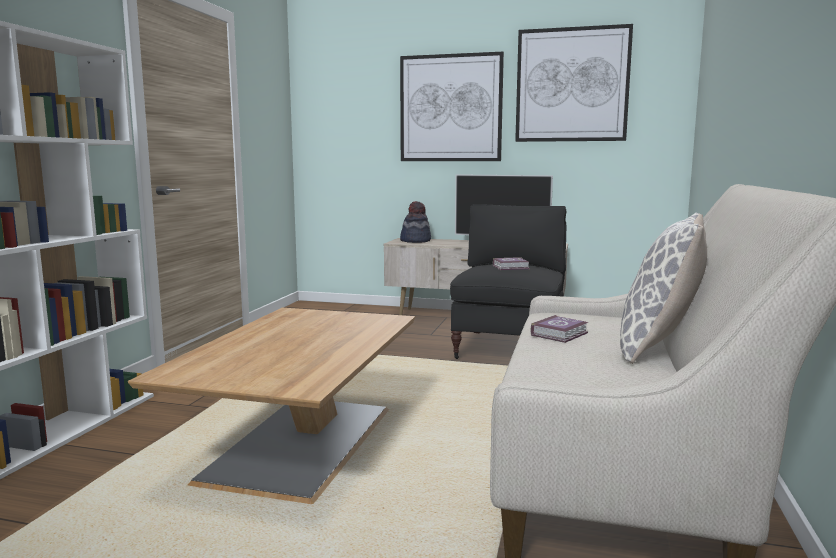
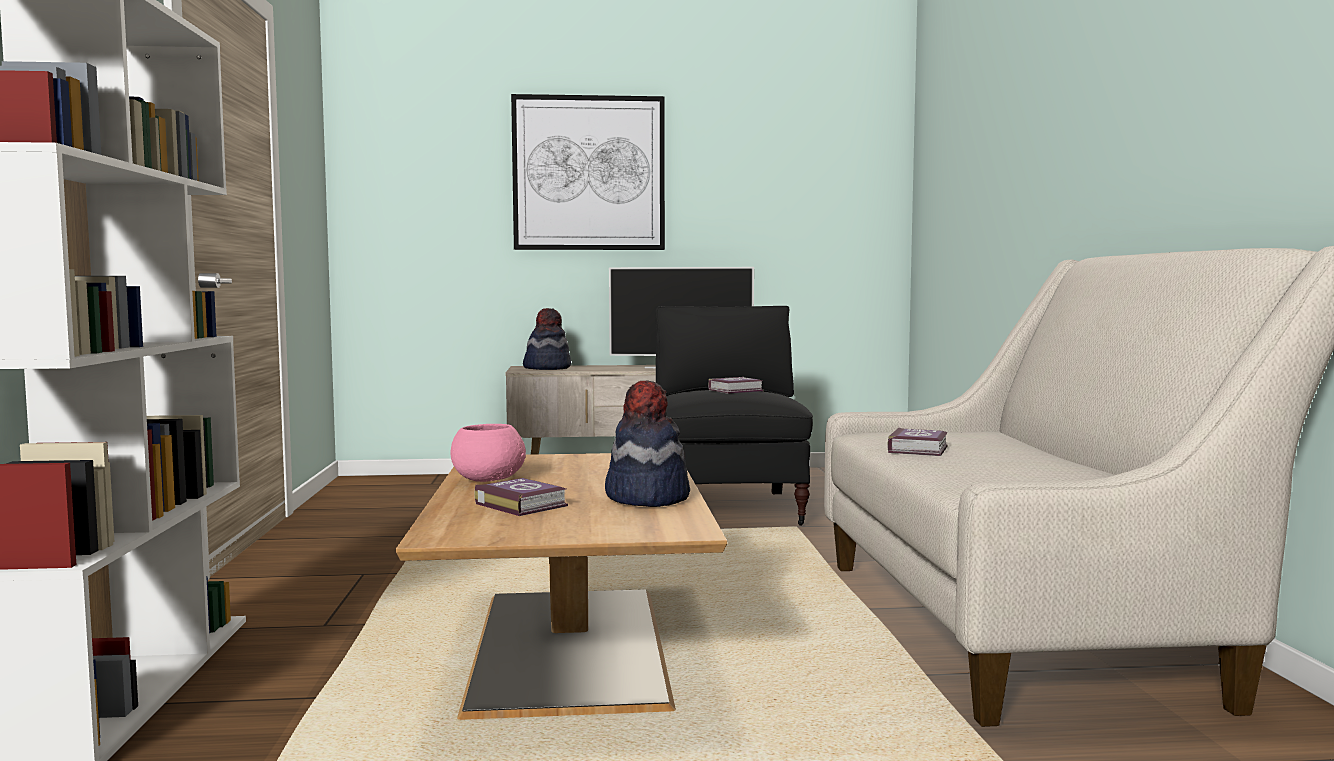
camera: 20 degrees left, 5 degrees down
picture [515,24,633,142] -> none
pillow [620,213,707,364] -> none
none -> pink bowl [450,424,526,482]
none -> book [474,478,568,516]
none -> hat [605,380,690,507]

